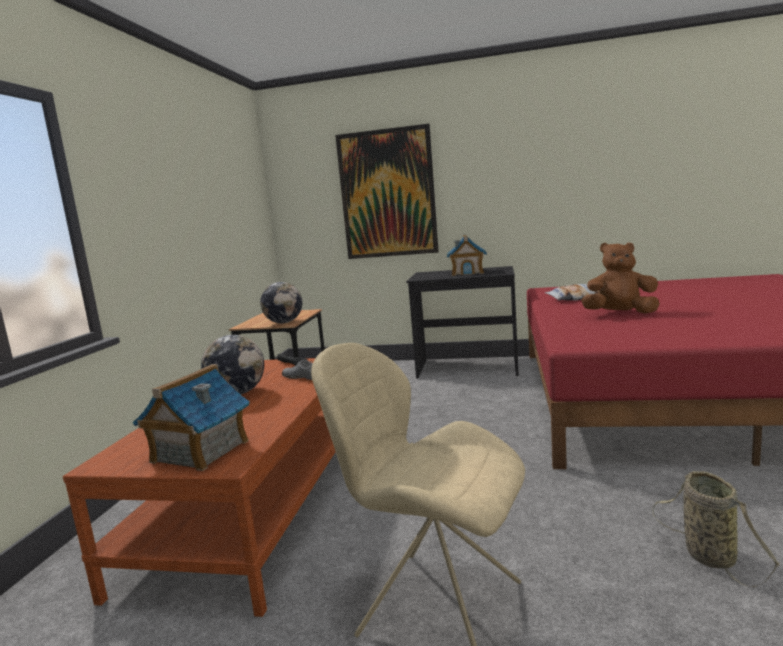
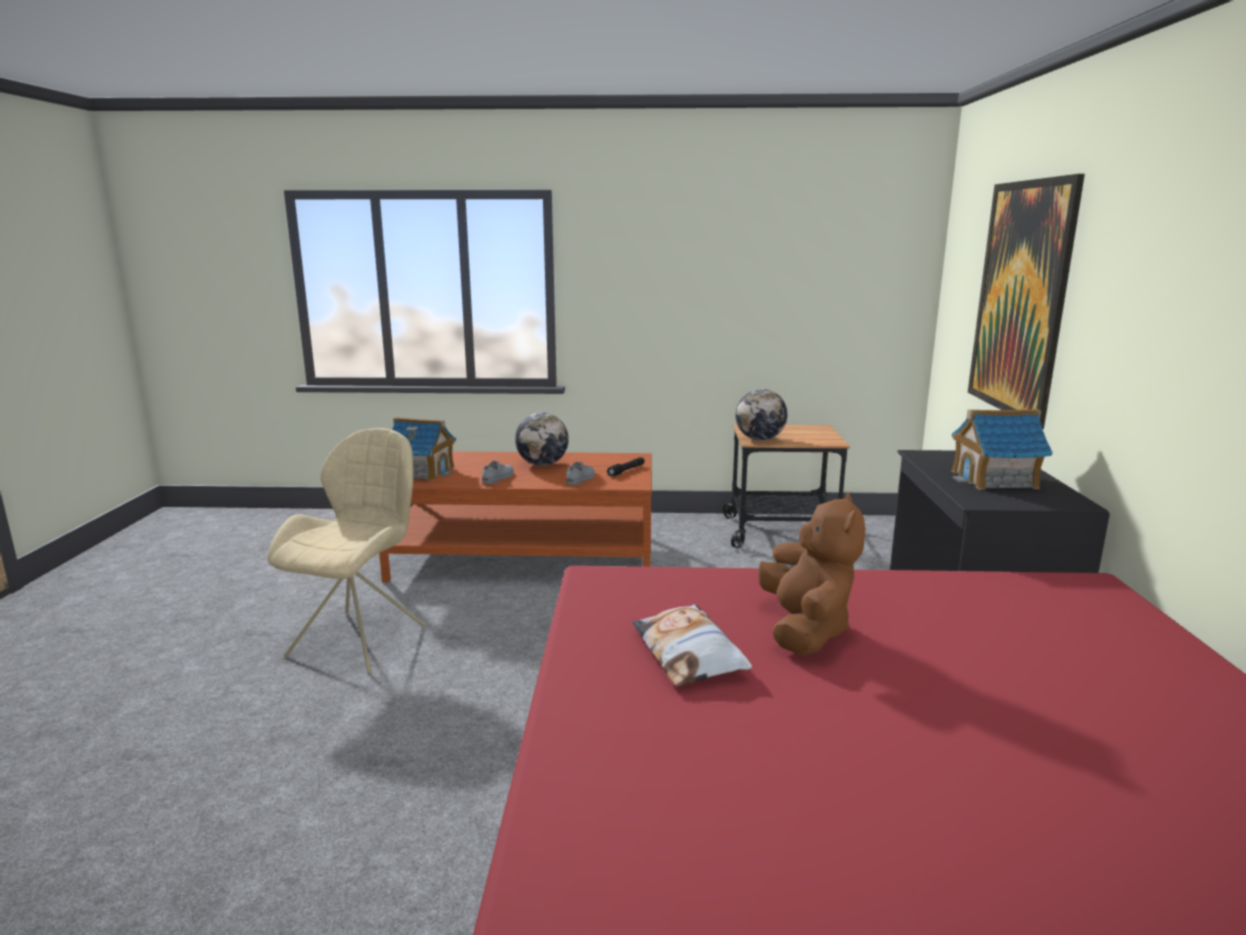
camera: 80 degrees right, 5 degrees up
pillow [545,284,599,301] -> pillow moved to [632,604,752,687]
basket [652,471,779,588] -> none
none -> grey shoe [482,461,514,484]

